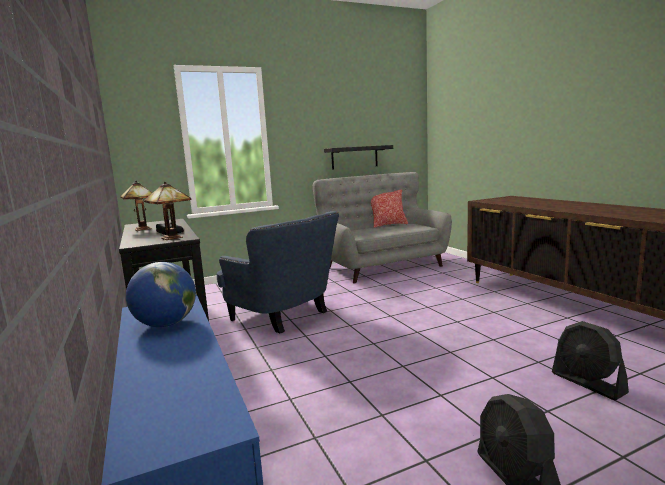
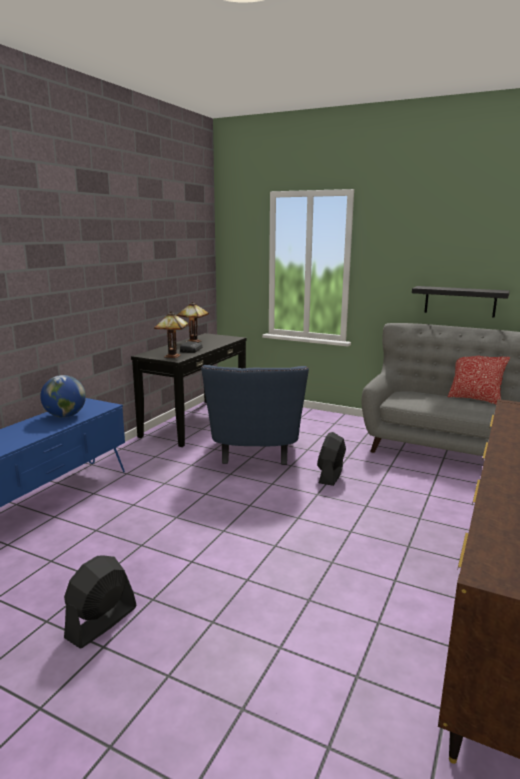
camera: 50 degrees right, 5 degrees up
black fan [552,321,629,400] -> black fan moved to [317,432,346,486]

